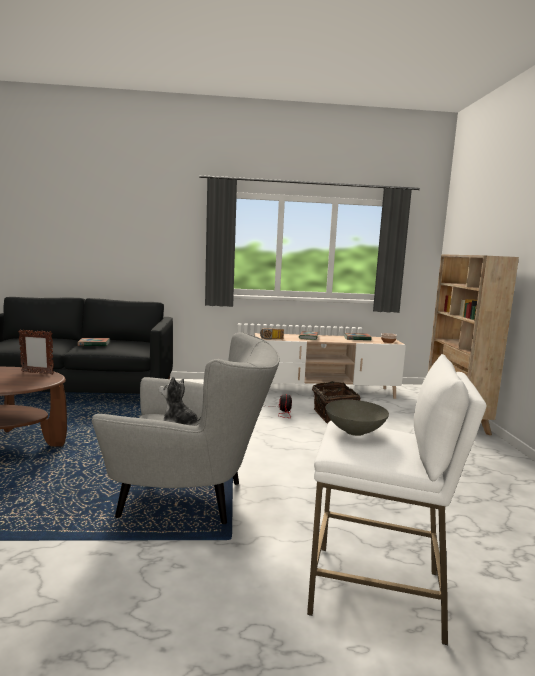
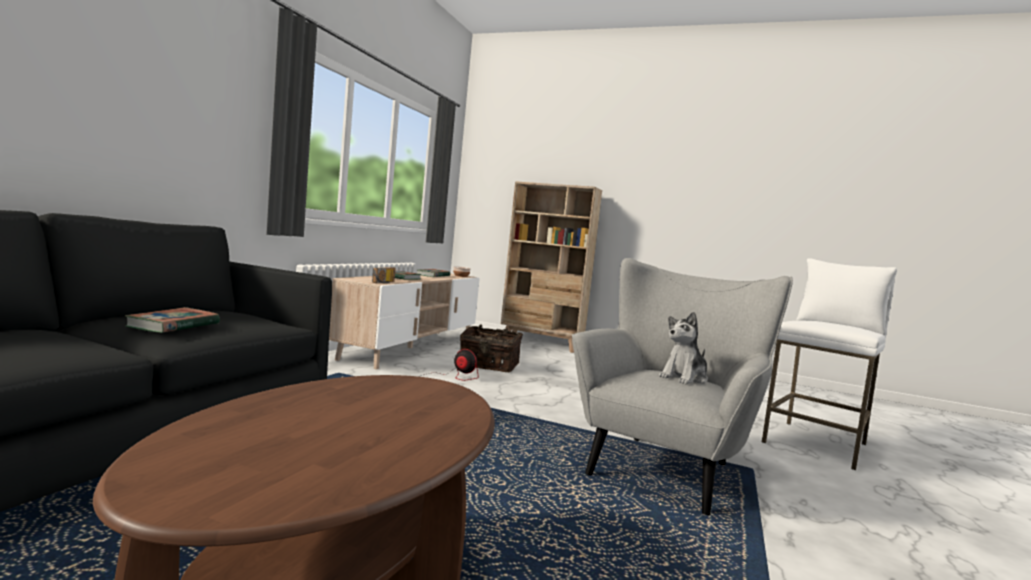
camera: 65 degrees left, 5 degrees down
picture frame [18,329,54,375] -> none
grey bowl [326,400,389,436] -> none

